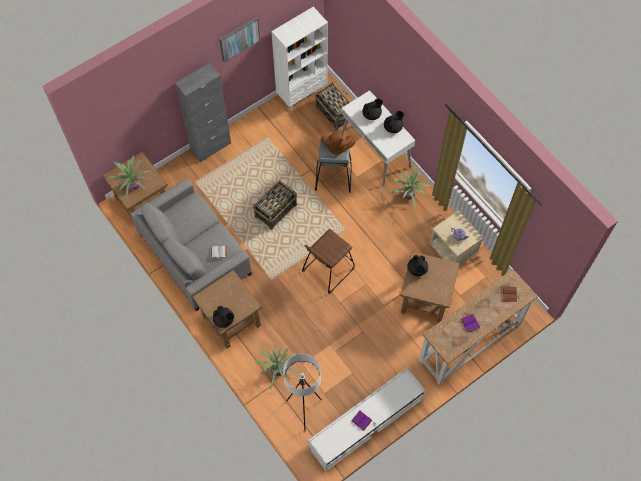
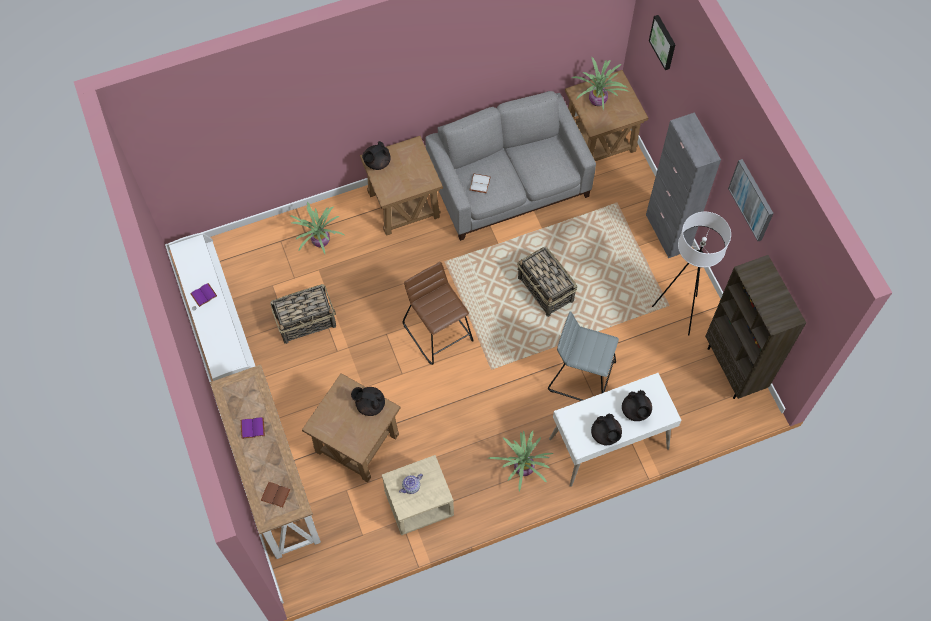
camera: 105 degrees right, 0 degrees up
white bookcase [271,7,328,111] -> brown bookcase [705,255,806,399]
white floor lamp [283,354,322,431] -> white floor lamp moved to [652,212,731,336]
basket [315,82,350,131] -> basket moved to [270,284,336,344]
brown plush toy [321,131,356,156] -> none
none -> picture [649,15,676,70]

